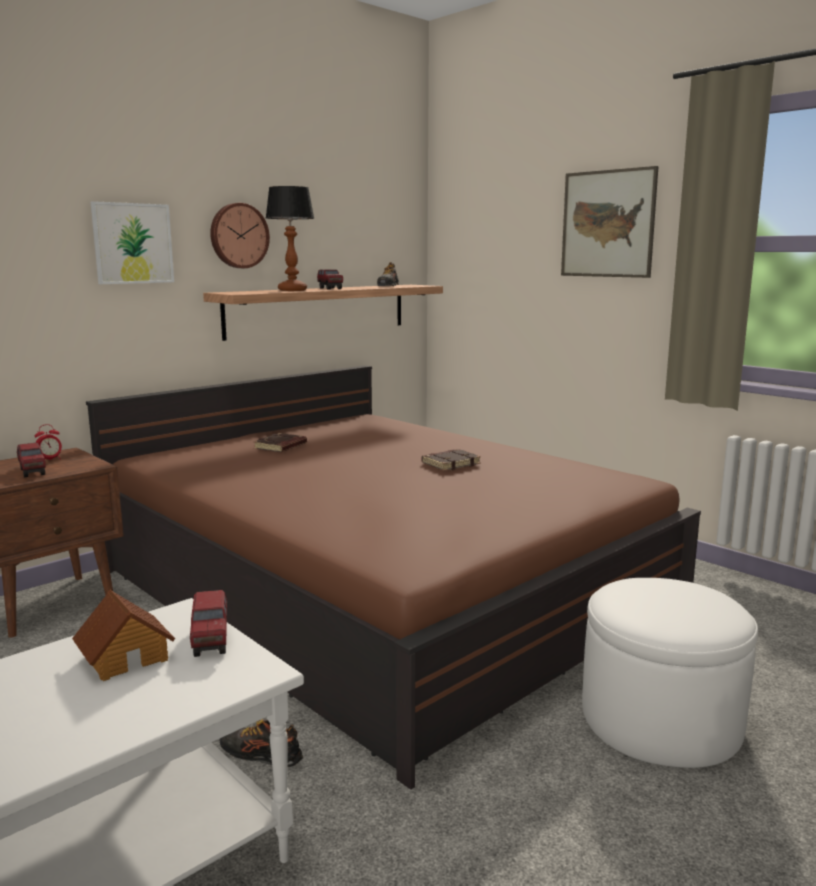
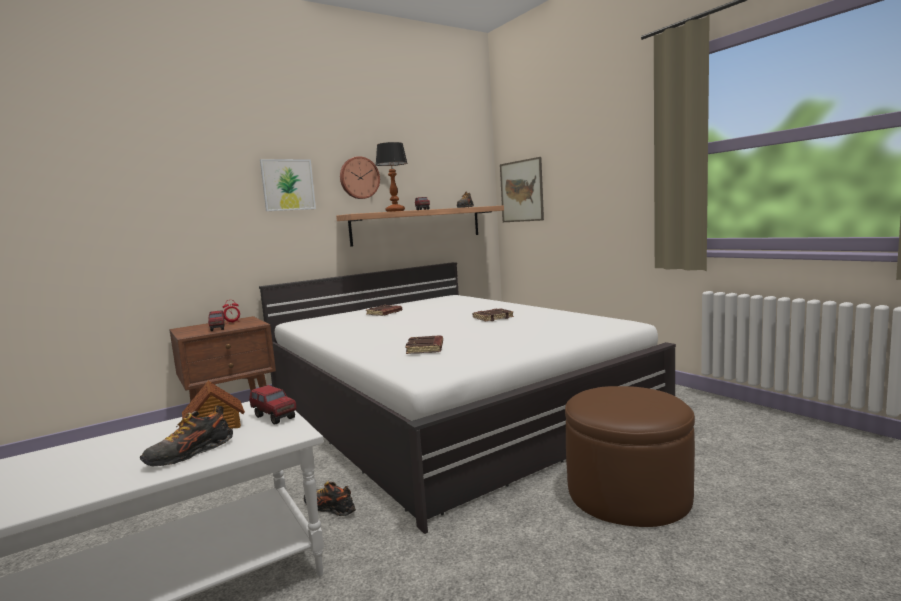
camera: 10 degrees right, 5 degrees down
brown bed [86,365,701,790] -> white bed [259,262,676,534]
toy truck [190,590,228,657] -> toy truck turned 45 degrees counterclockwise [249,385,296,425]
picture [561,166,659,278] -> picture moved to [500,157,544,222]
white ottoman [582,578,758,768] -> brown ottoman [565,386,695,527]
none -> shoe [140,405,233,466]
none -> brown book [406,335,443,354]

